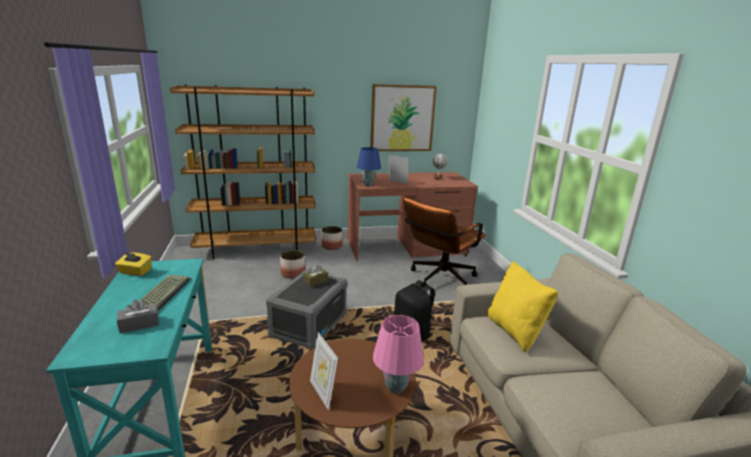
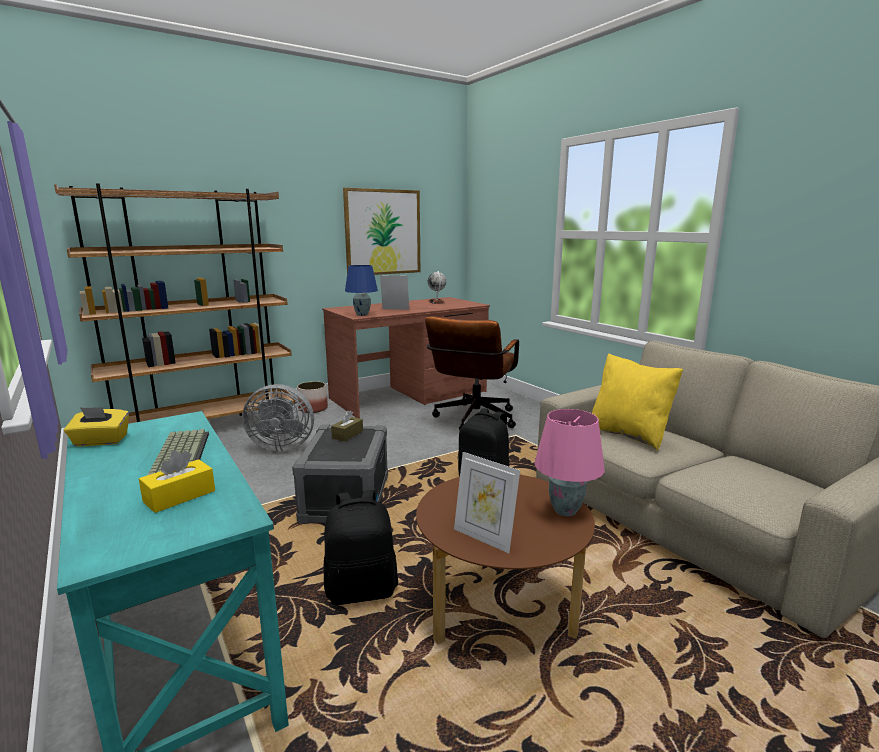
camera: 20 degrees left, 5 degrees down
grey tissue box [117,299,159,333] -> yellow tissue box [139,450,215,513]
planter [280,250,305,279] -> grey fan [242,384,314,452]
none -> black backpack [324,490,398,605]

